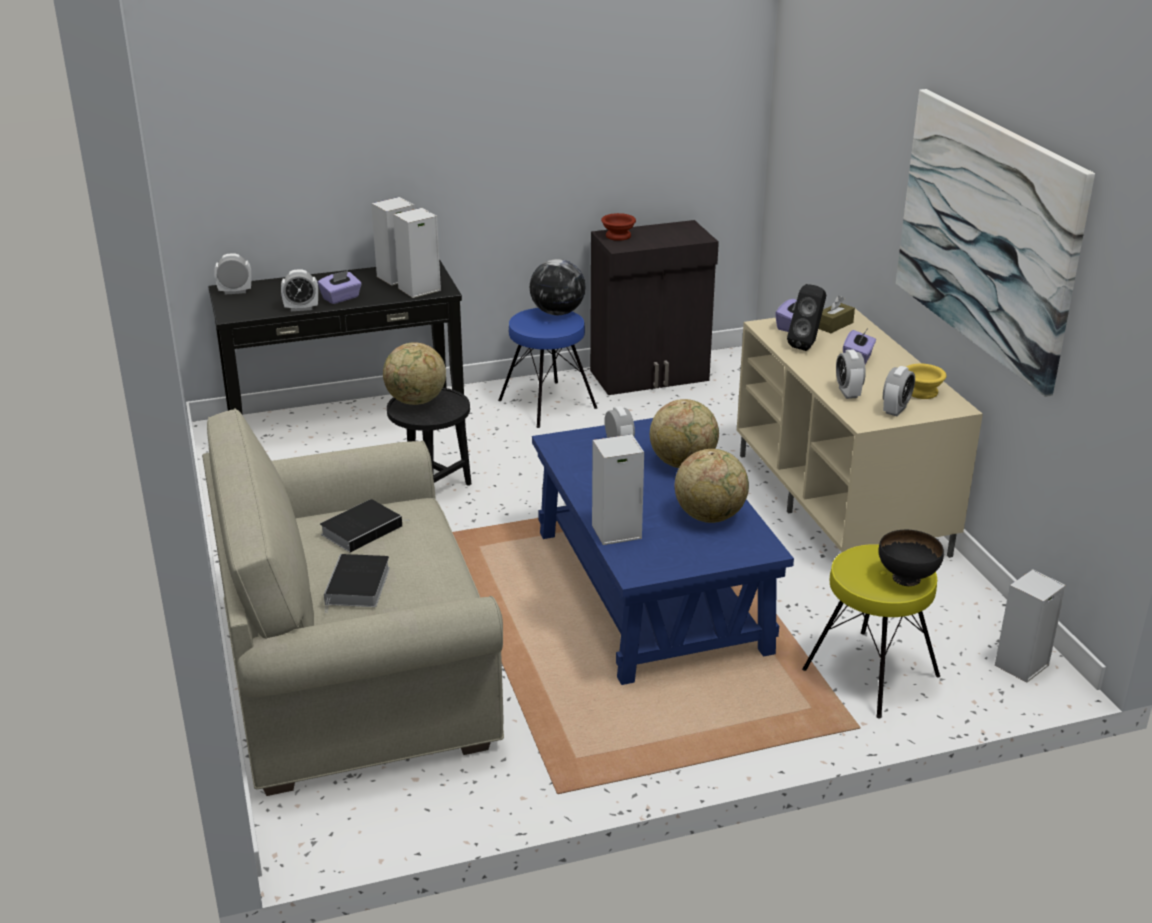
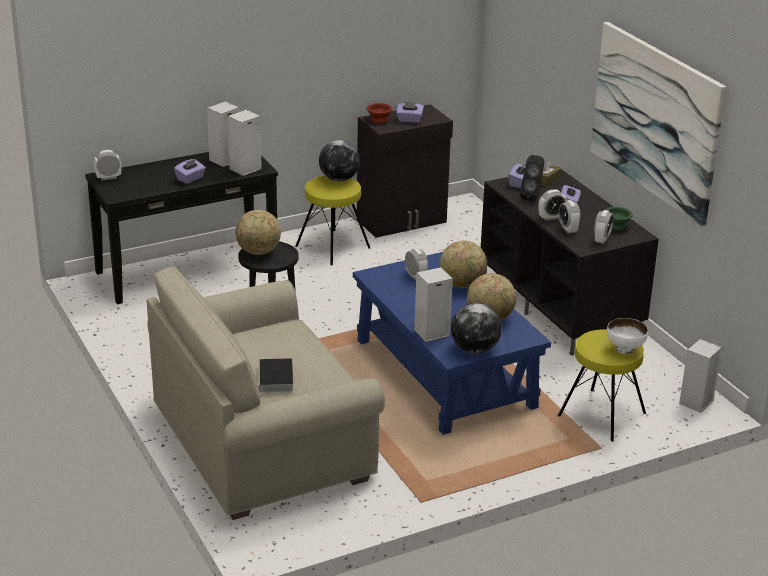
camera: 10 degrees left, 0 degrees up
alarm clock [281,269,318,311] -> alarm clock moved to [538,189,567,221]
book [320,499,408,553] -> none
blue stool [498,308,597,428] -> yellow stool [295,176,370,265]
beige tv stand [737,309,983,558] -> black tv stand [481,169,659,356]
black bowl [879,530,944,586] -> white bowl [607,318,648,354]
yellow bowl [906,363,947,399] -> green bowl [605,207,633,231]
none -> purple tissue box [396,102,424,123]
none -> globe [451,303,502,354]

